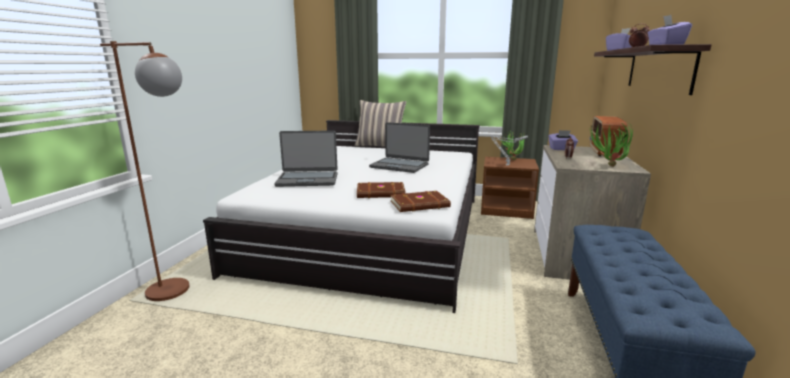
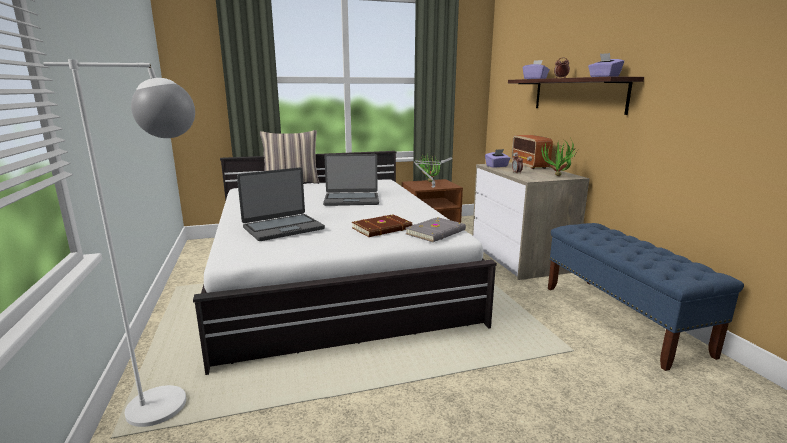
camera: 30 degrees left, 0 degrees up
brown floor lamp [100,41,190,301] -> white floor lamp [43,59,195,427]
brown book [390,191,451,212] -> grey book [406,217,466,242]

